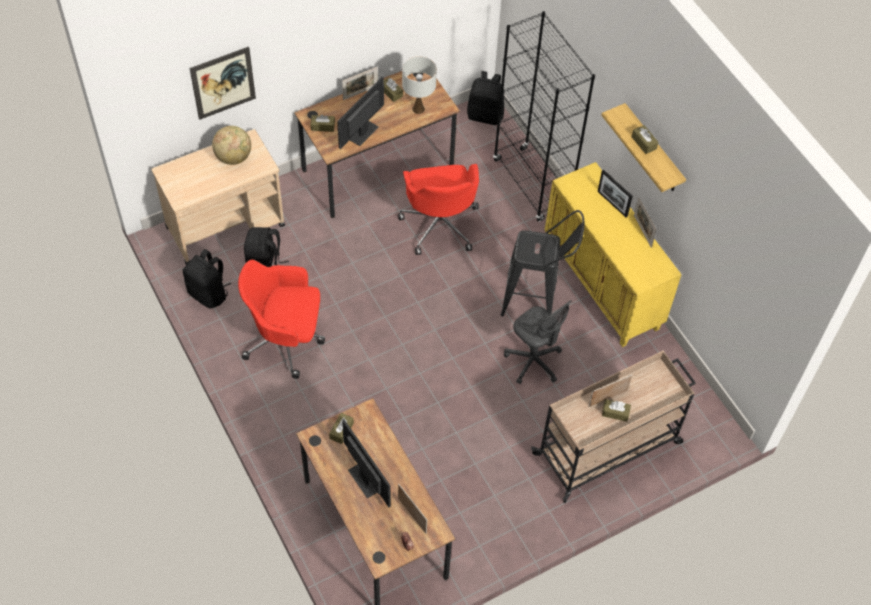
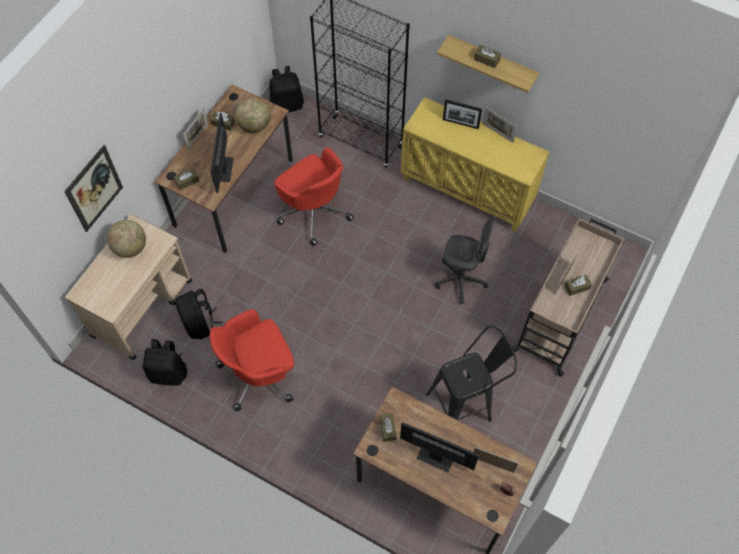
camera: 30 degrees left, 5 degrees up
white table lamp [402,56,437,114] -> globe [236,98,271,133]
black stool [501,210,584,316] -> black stool moved to [426,325,517,421]

